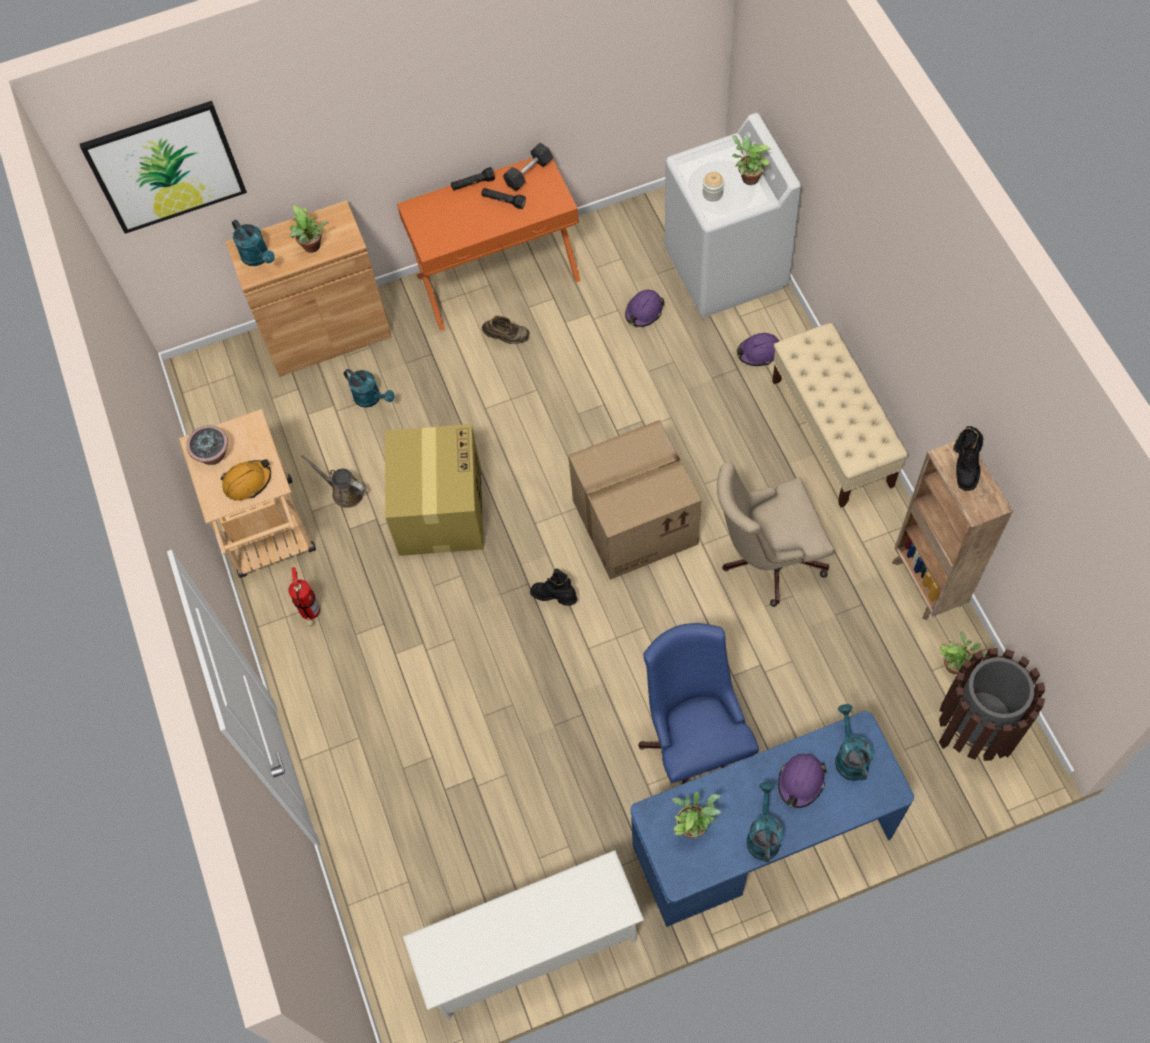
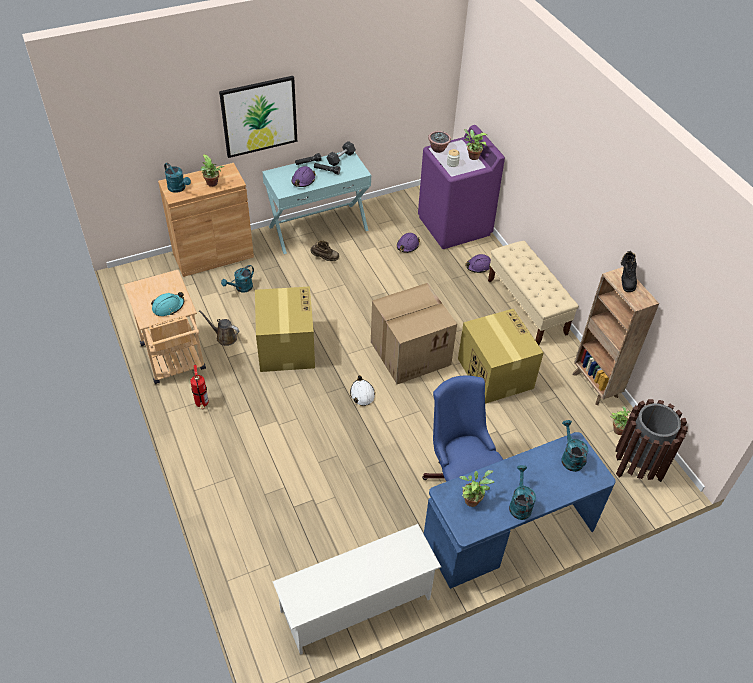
camera: 10 degrees left, 15 degrees down
picture [80,101,247,234] -> picture moved to [219,76,297,158]
potted plant [186,425,228,465] -> potted plant moved to [428,131,451,153]
orange hard hat [221,459,271,501] -> turquoise hard hat [151,292,184,316]
turquoise watering can [344,369,395,408] -> turquoise watering can turned 105 degrees clockwise [221,265,254,293]
orange console table [397,157,581,331] -> turquoise console table [262,152,371,254]
black boot [530,568,577,606] -> white hard hat [350,375,375,406]
white washing machine [665,113,801,318] -> purple washing machine [418,125,505,249]
beige office chair [717,462,834,607] -> cardboard box [458,309,543,404]
purple hard hat [778,754,827,808] -> purple hard hat moved to [292,166,316,187]

